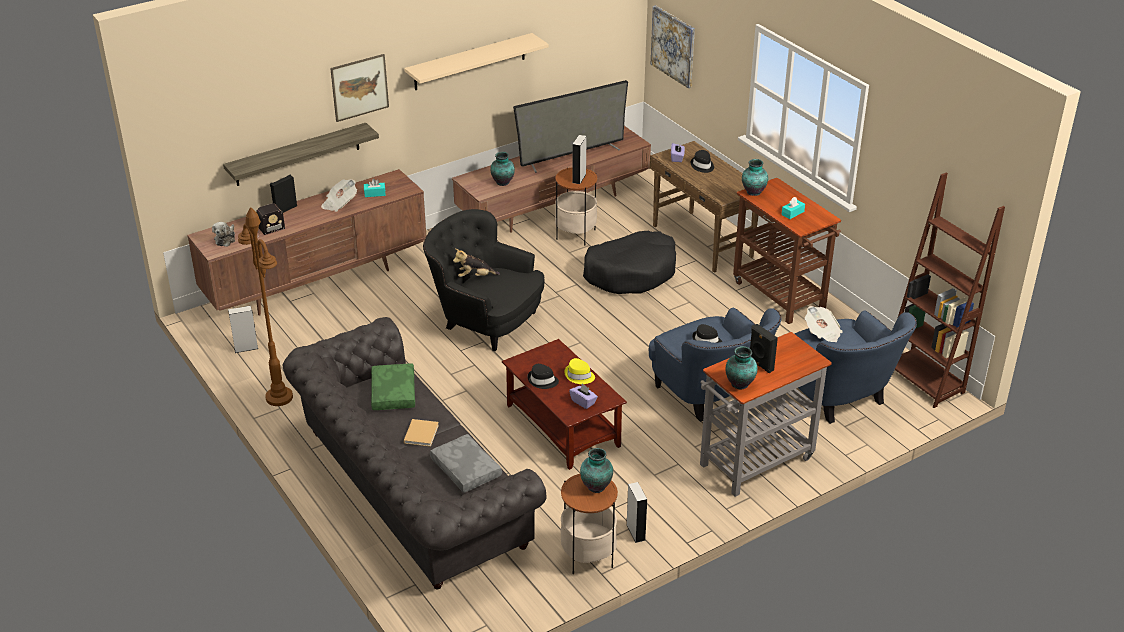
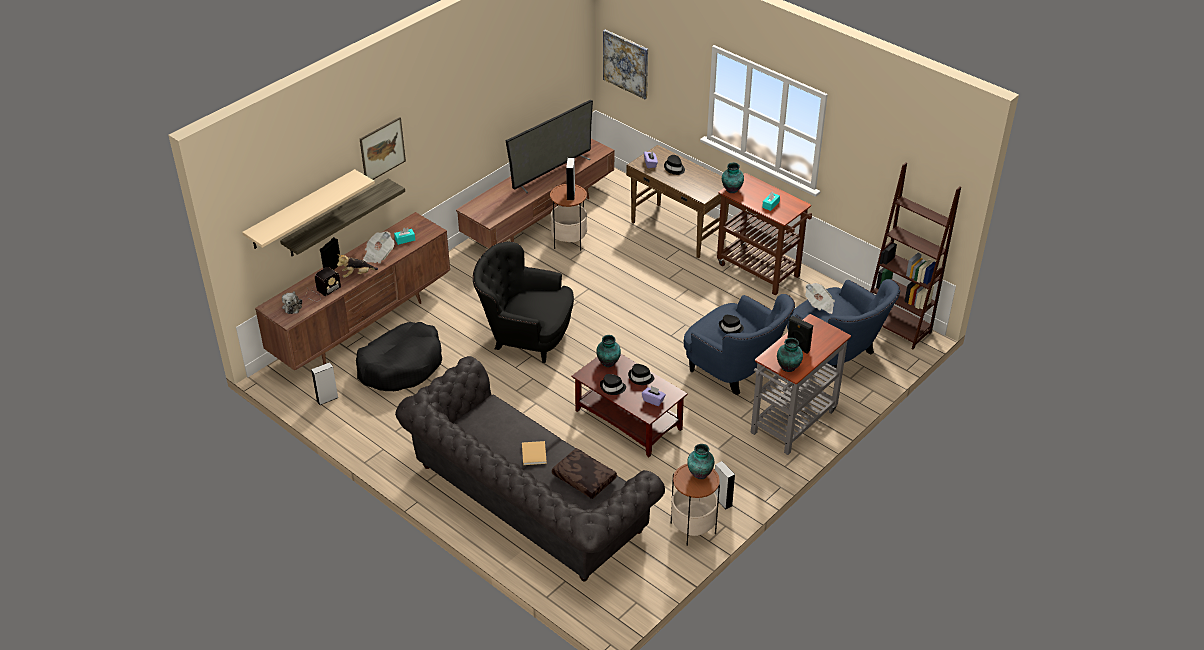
camera: 15 degrees left, 5 degrees up
brown floor lamp [238,207,293,406] -> none
green pillow [371,364,415,410] -> none
beige shelf [404,33,549,90] -> beige shelf moved to [242,169,375,249]
grey pillow [430,434,502,493] -> brown pillow [552,448,617,499]
plush toy [453,249,500,277] -> plush toy moved to [337,254,378,278]
vase [490,152,515,186] -> vase moved to [596,335,621,367]
yellow hat [564,358,595,384] -> black hat [628,364,654,385]
black dog bed [583,231,676,294] -> black dog bed moved to [356,322,442,391]

